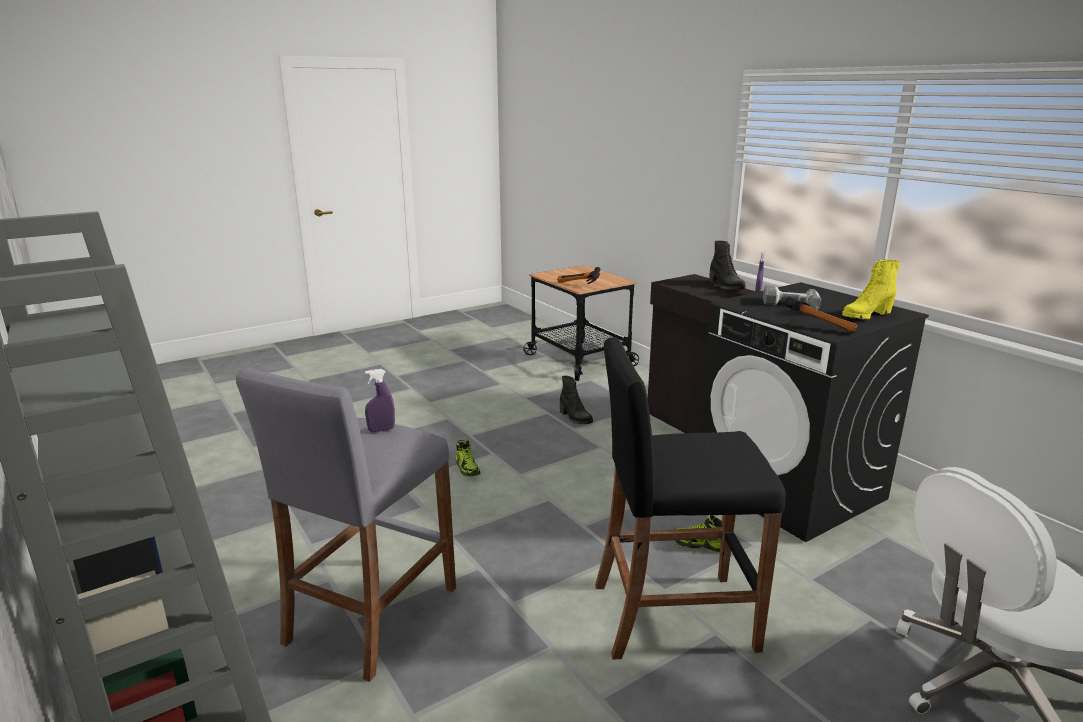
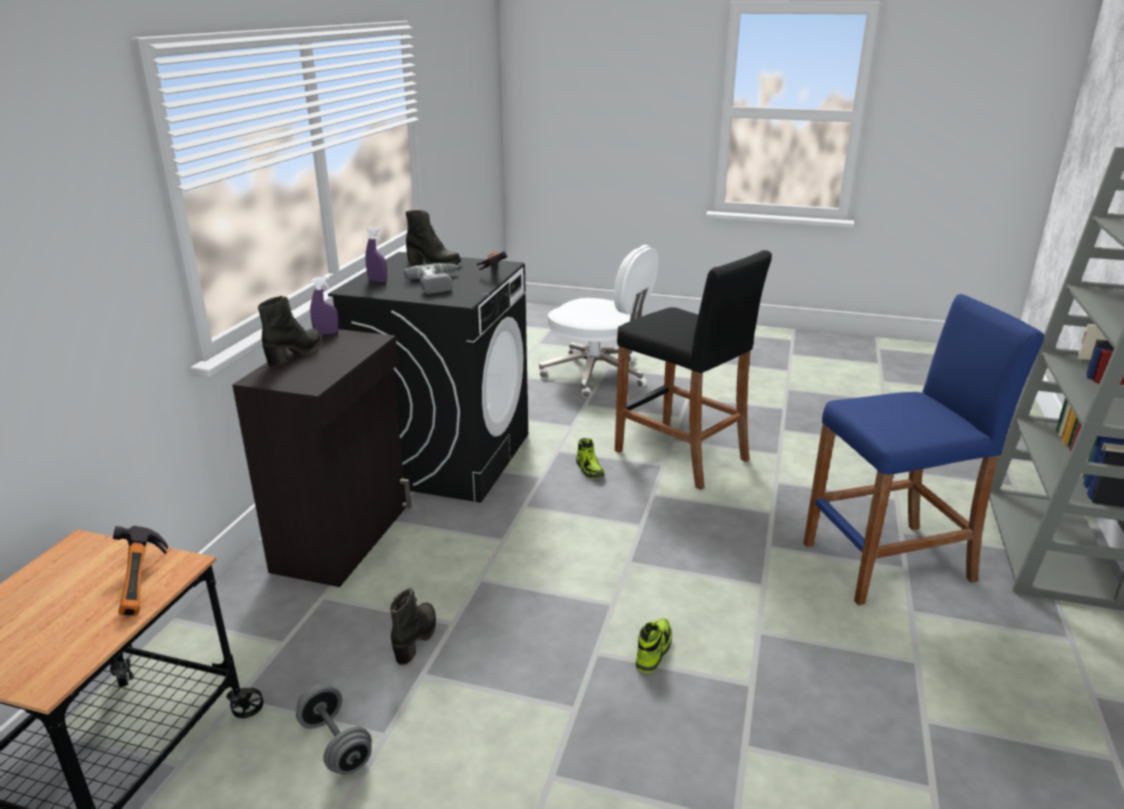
camera: 130 degrees left, 5 degrees up
grey stool [236,368,456,682] -> blue stool [803,294,1045,605]
purple spray bottle [365,369,395,432] -> purple spray bottle moved to [365,227,387,282]
yellow boot [842,260,900,319] -> black boot [405,210,461,264]
none -> grey dumbbell [296,684,372,775]

